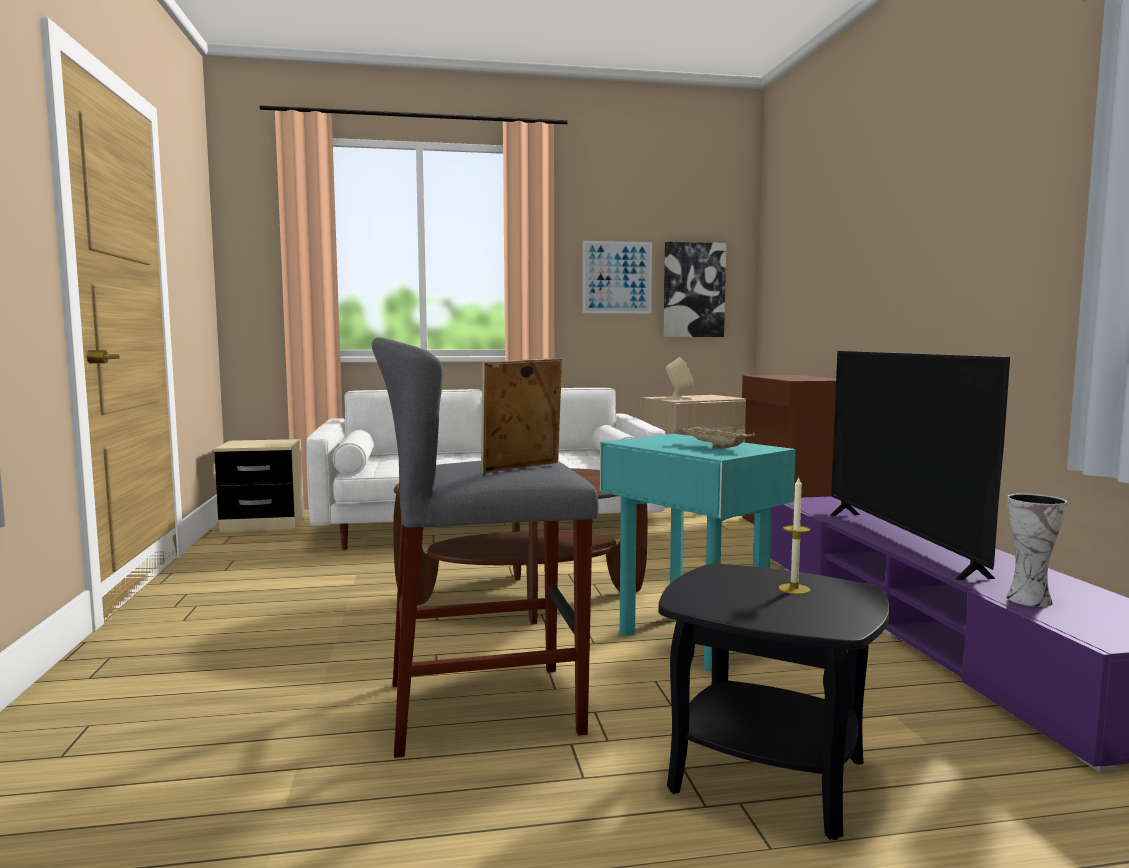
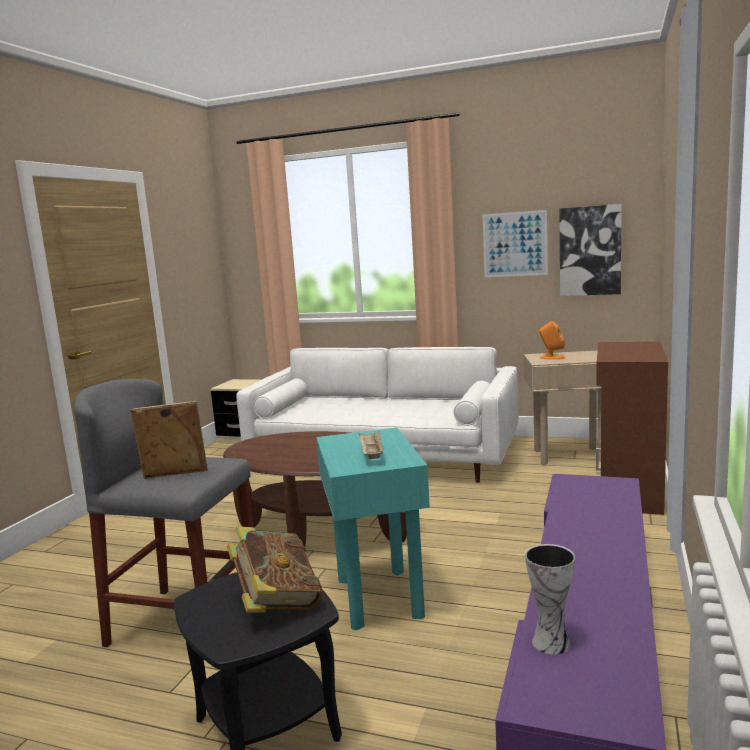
camera: 30 degrees right, 5 degrees up
beige speaker [666,357,694,399] -> orange speaker [539,321,566,360]
candle [779,476,810,594] -> book [227,526,322,613]
television [830,351,1010,580] -> none

